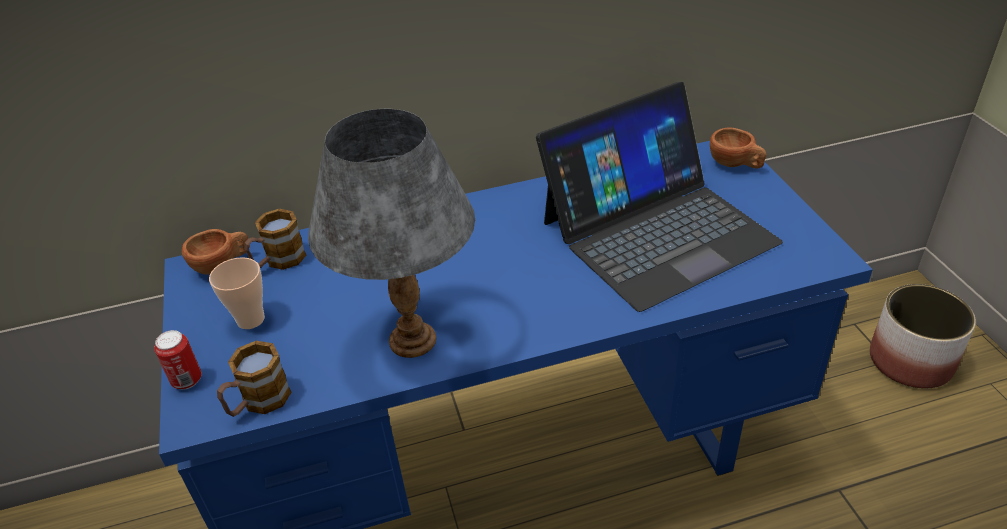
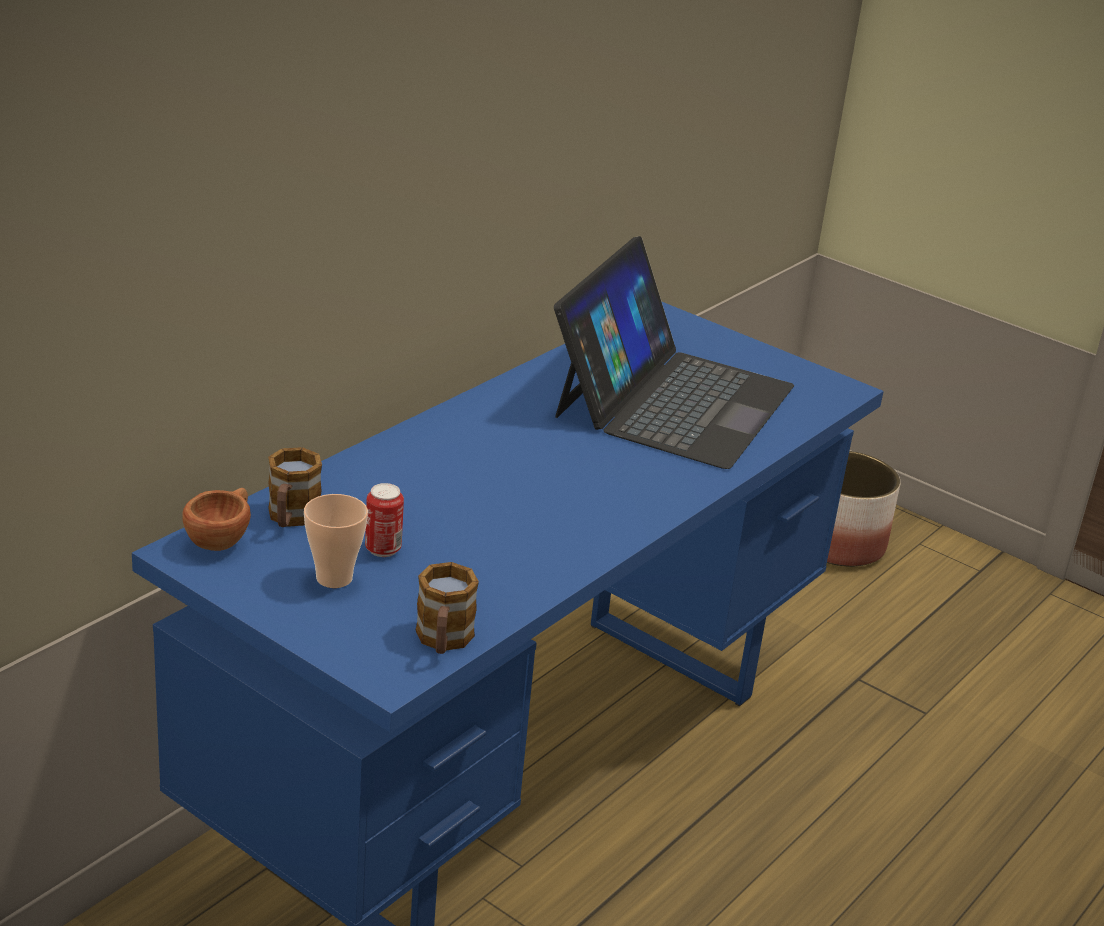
camera: 40 degrees left, 10 degrees down
can [154,330,202,390] -> can moved to [365,483,404,557]
grey table lamp [308,109,475,358] -> none
brown cup [710,127,767,168] -> none

